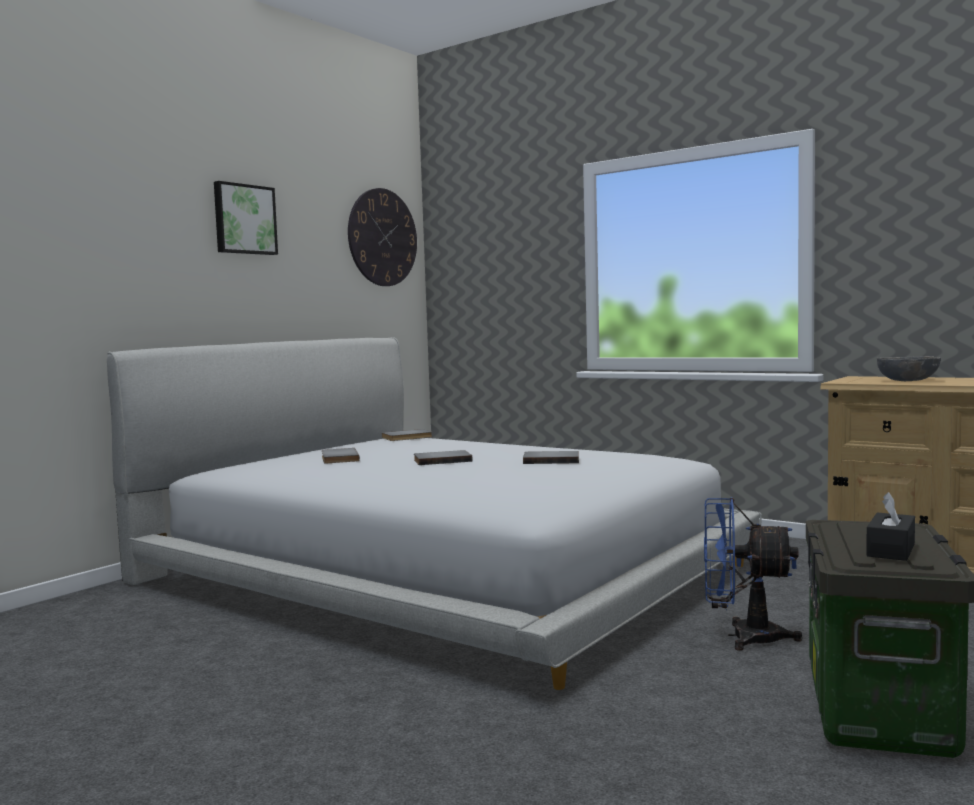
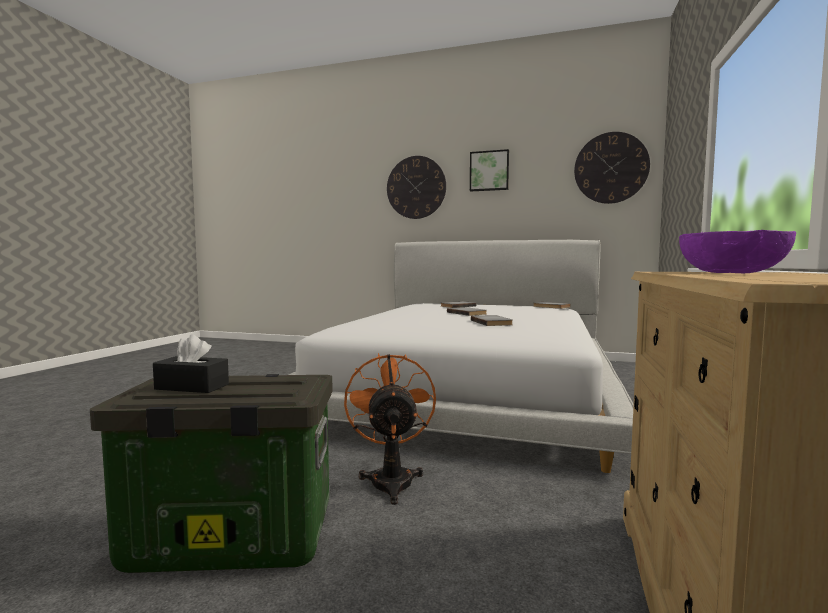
camera: 70 degrees right, 0 degrees up
blue fan [704,497,802,651] -> orange fan [344,353,436,505]
grey bowl [877,356,941,381] -> purple bowl [679,230,796,273]
none -> wall clock [387,156,446,219]

